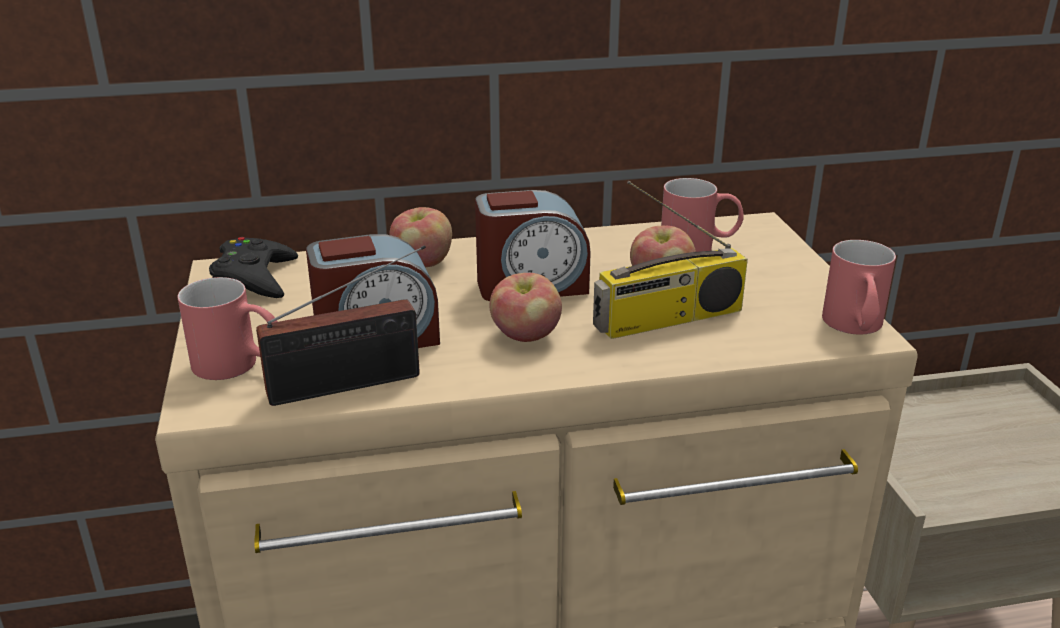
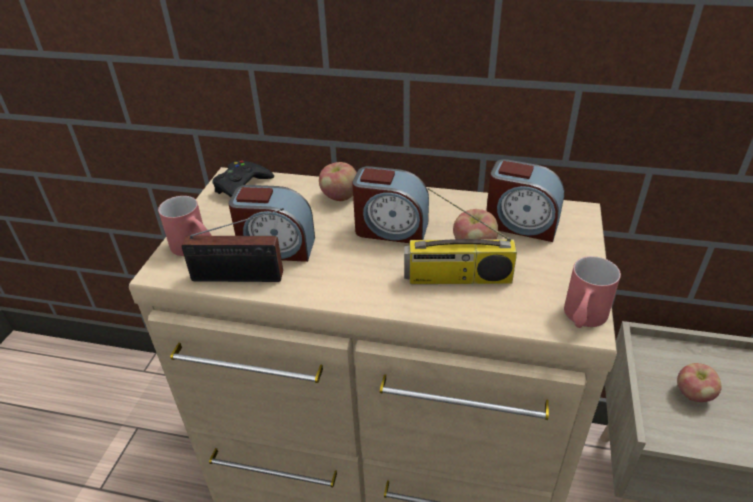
camera: 25 degrees right, 10 degrees up
apple [490,273,562,342] -> apple moved to [677,363,722,402]
red mug [661,178,744,252] -> alarm clock [486,159,564,242]

